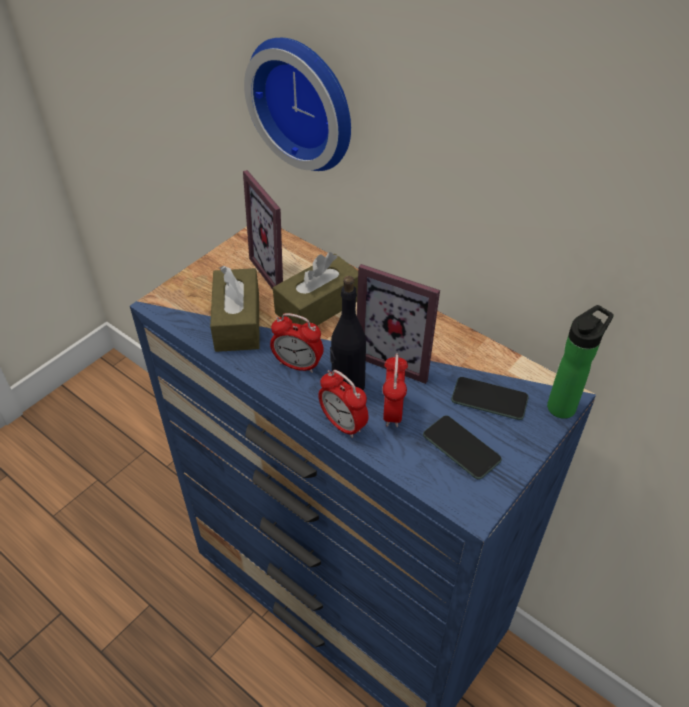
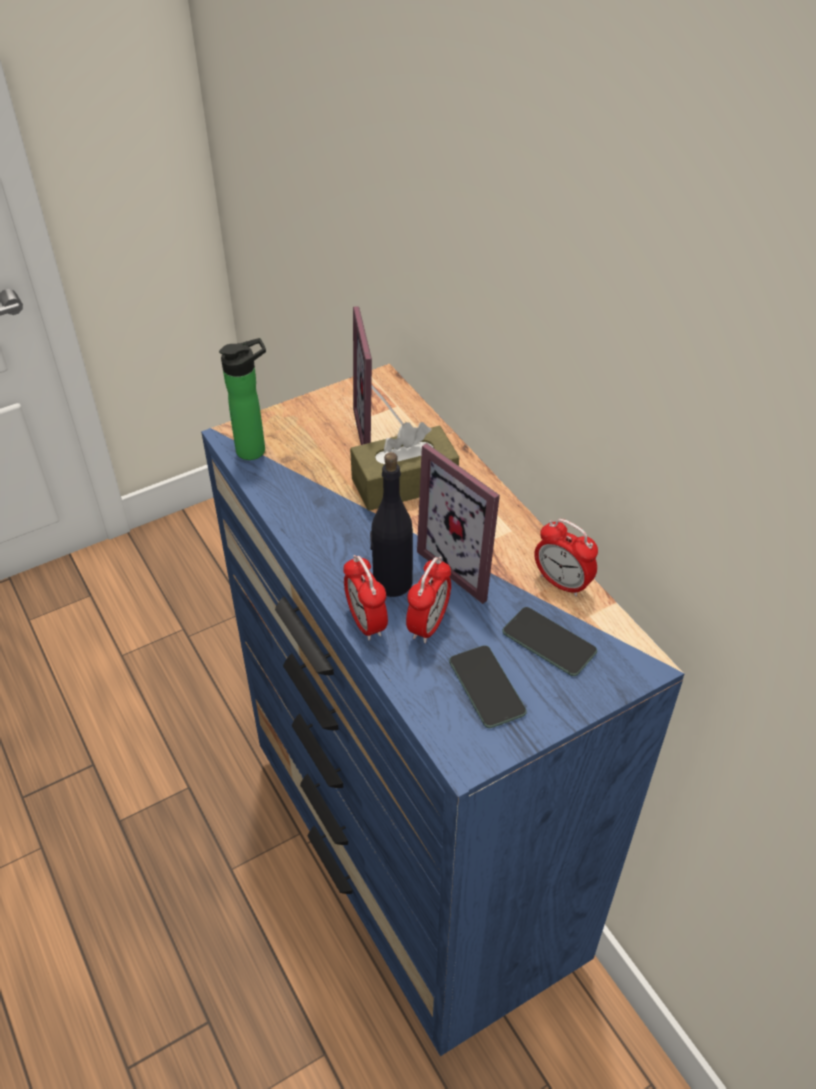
camera: 20 degrees right, 0 degrees up
brown tissue box [210,266,260,352] -> none
wall clock [244,38,351,171] -> none
alarm clock [270,313,324,373] -> alarm clock moved to [534,519,598,597]
bottle [547,305,614,419] -> bottle moved to [219,338,266,460]

